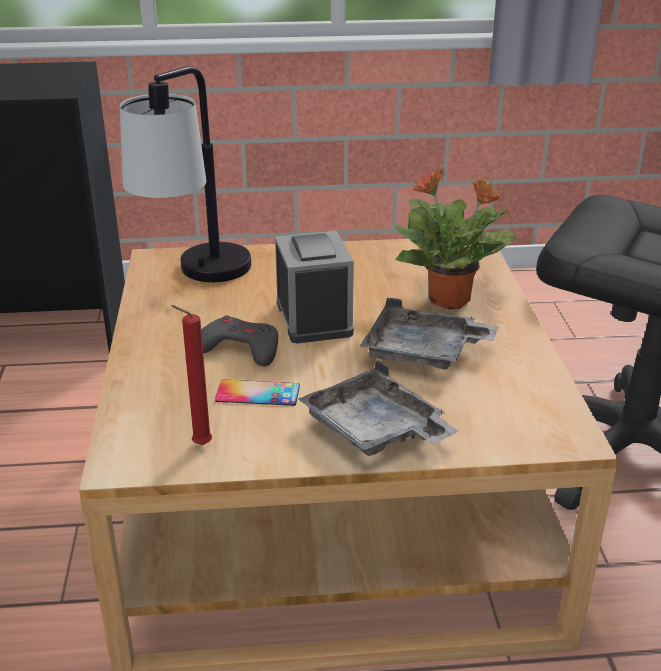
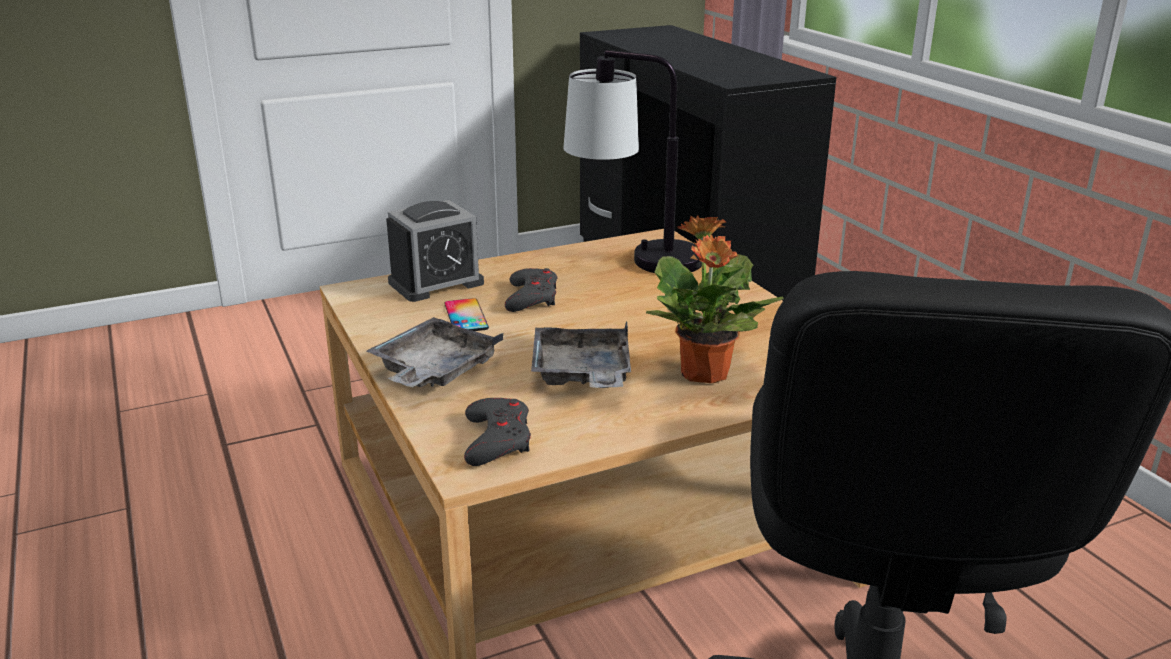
camera: 70 degrees right, 5 degrees down
red candle [171,305,212,445] -> none
alarm clock [275,231,354,343] -> alarm clock moved to [386,200,484,302]
none -> grey game controller [464,398,531,466]

